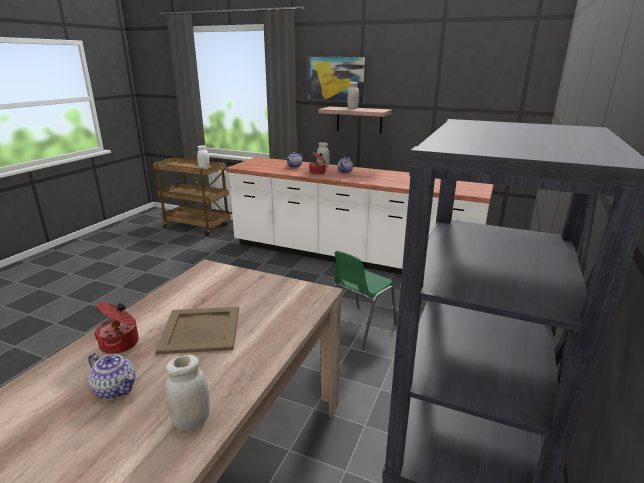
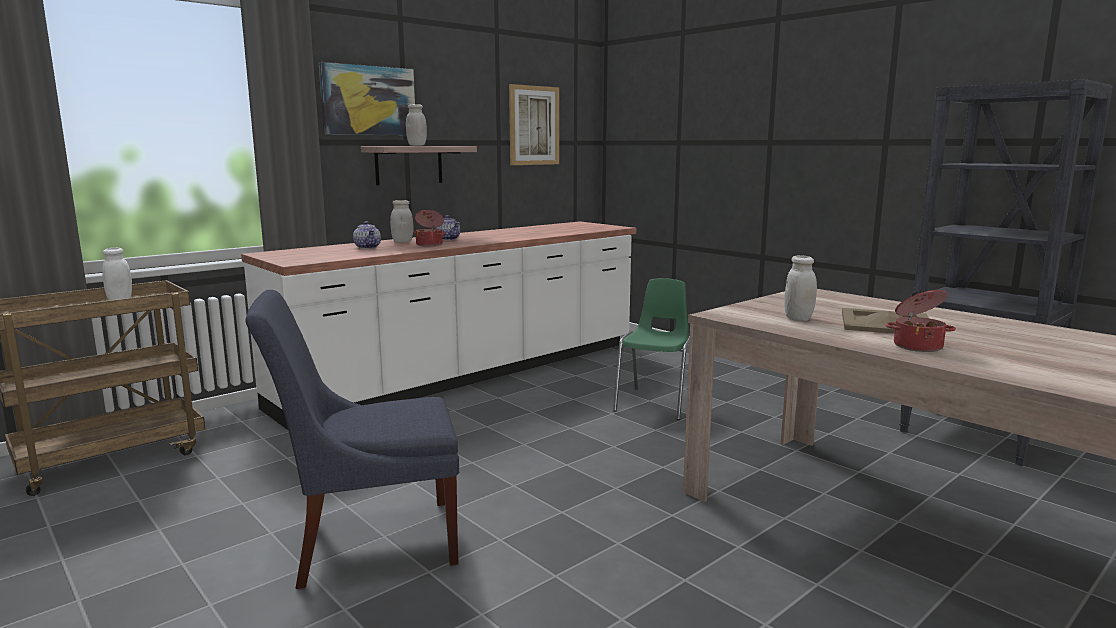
camera: 65 degrees left, 10 degrees down
teapot [88,353,136,399] -> none
white jar [165,355,210,431] -> white jar moved to [784,255,817,321]
green chair [334,251,397,350] -> green chair turned 135 degrees counterclockwise [613,278,690,420]
none -> blue chair [246,290,459,589]
none -> picture [509,84,559,165]

